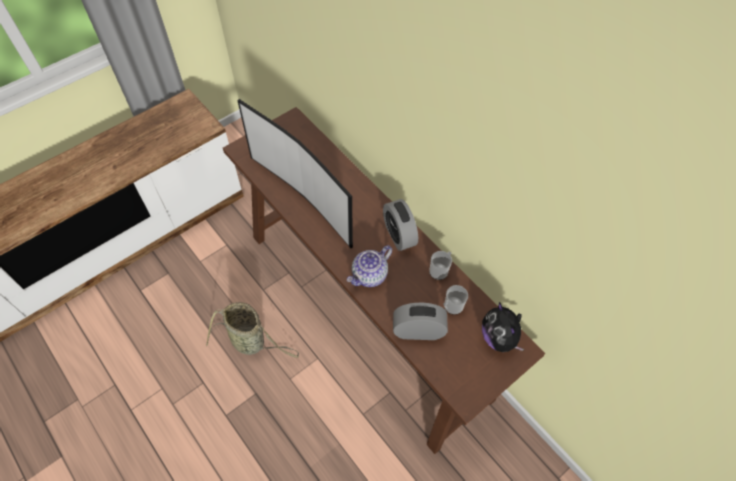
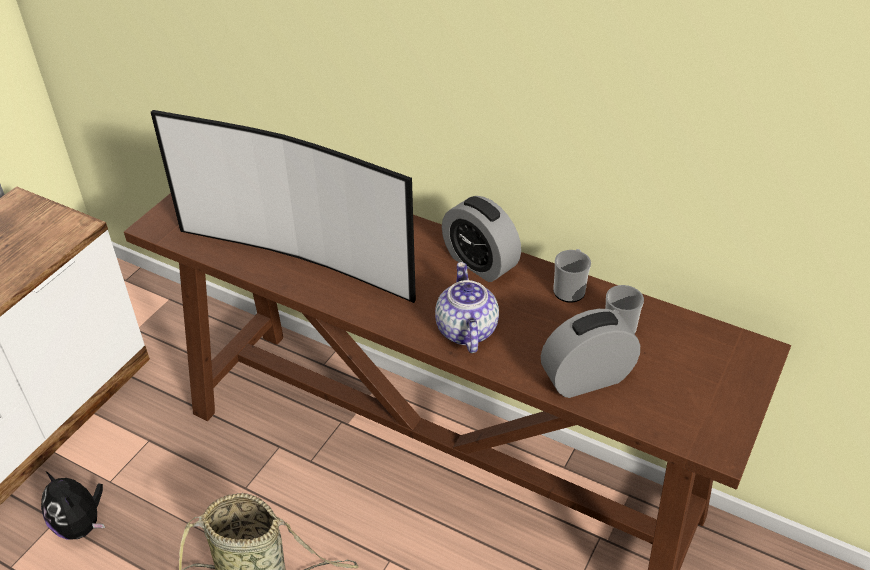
camera: 20 degrees left, 15 degrees down
teapot [347,245,392,287] -> teapot turned 150 degrees clockwise [435,262,499,353]
plush toy [482,302,524,352] -> plush toy moved to [41,471,105,540]

